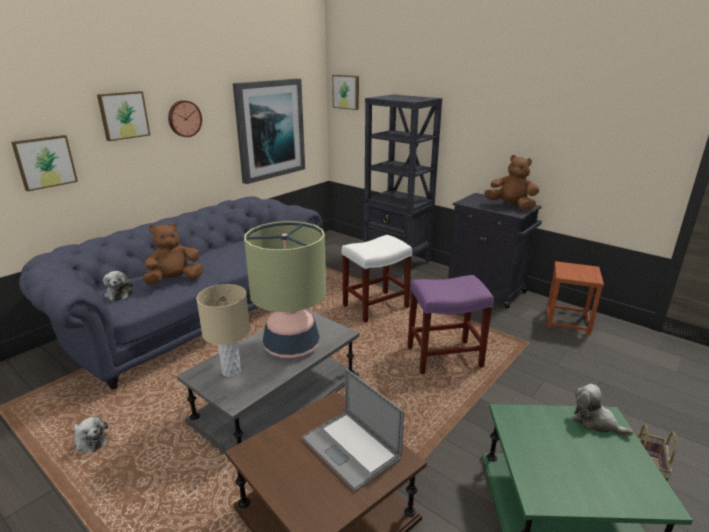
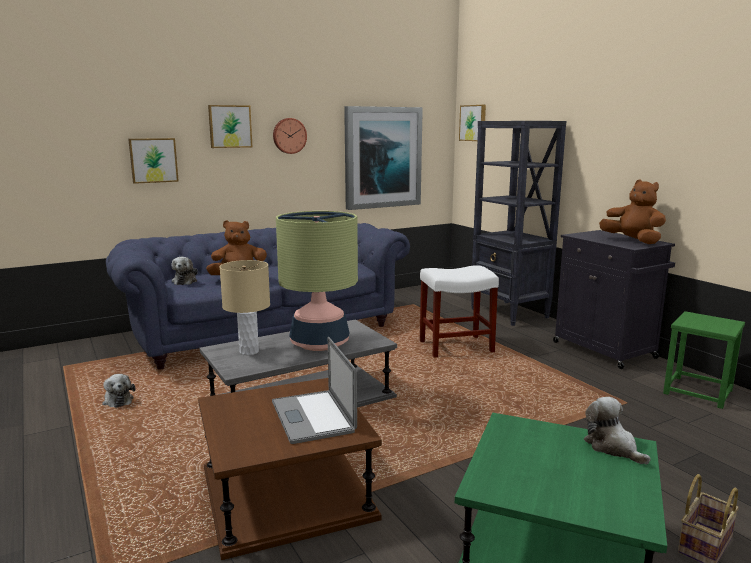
camera: 20 degrees right, 10 degrees down
purple stool [407,275,494,374] -> none
brown stool [547,261,604,335] -> green stool [663,311,745,409]

